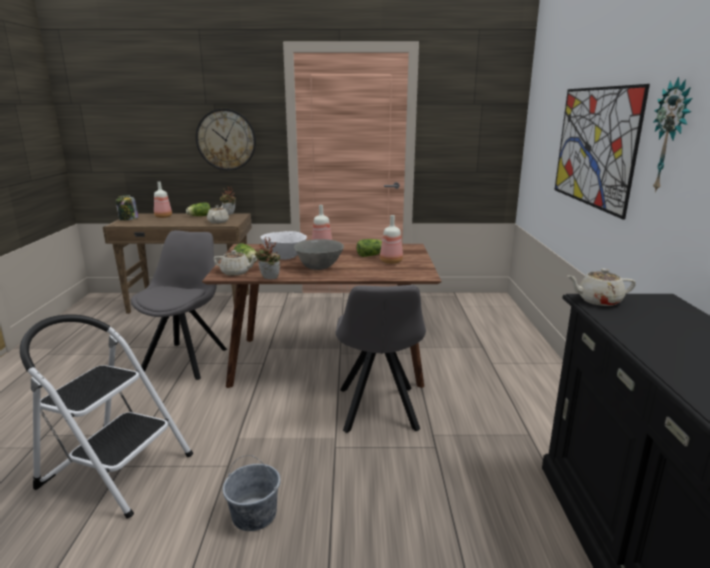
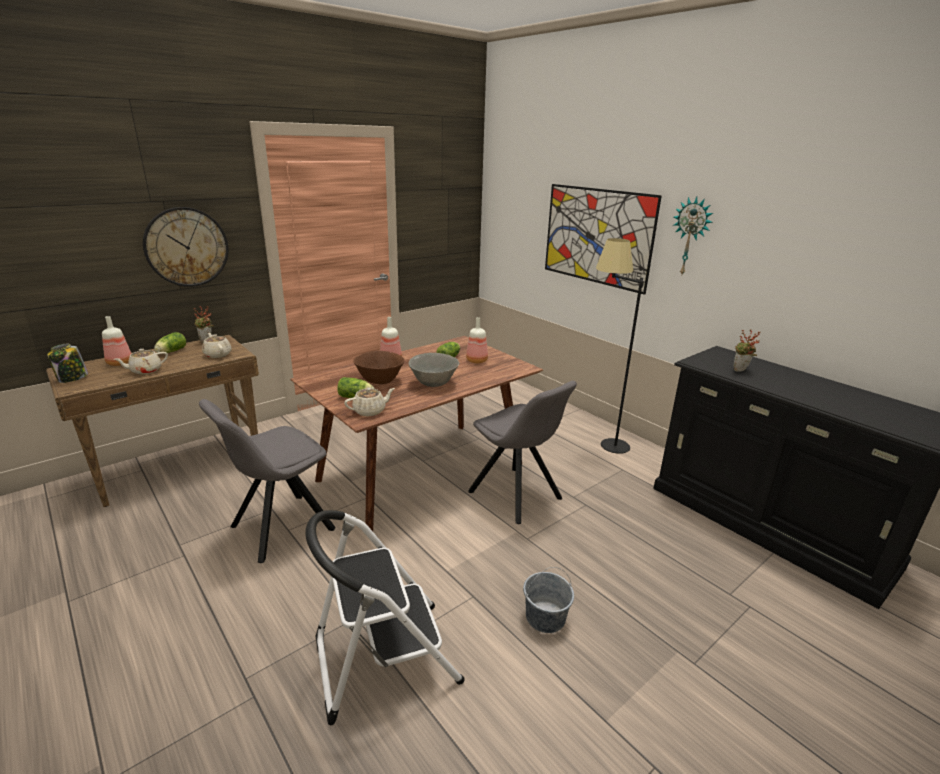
camera: 40 degrees left, 5 degrees up
grey chair [131,230,227,380] -> grey chair turned 105 degrees counterclockwise [199,399,335,563]
potted plant [255,237,280,279] -> potted plant moved to [733,330,760,372]
white bowl [261,231,307,260] -> brown bowl [353,351,405,384]
beige teapot [567,269,636,306] -> beige teapot moved to [114,349,168,374]
none -> black floor lamp [596,238,643,454]

